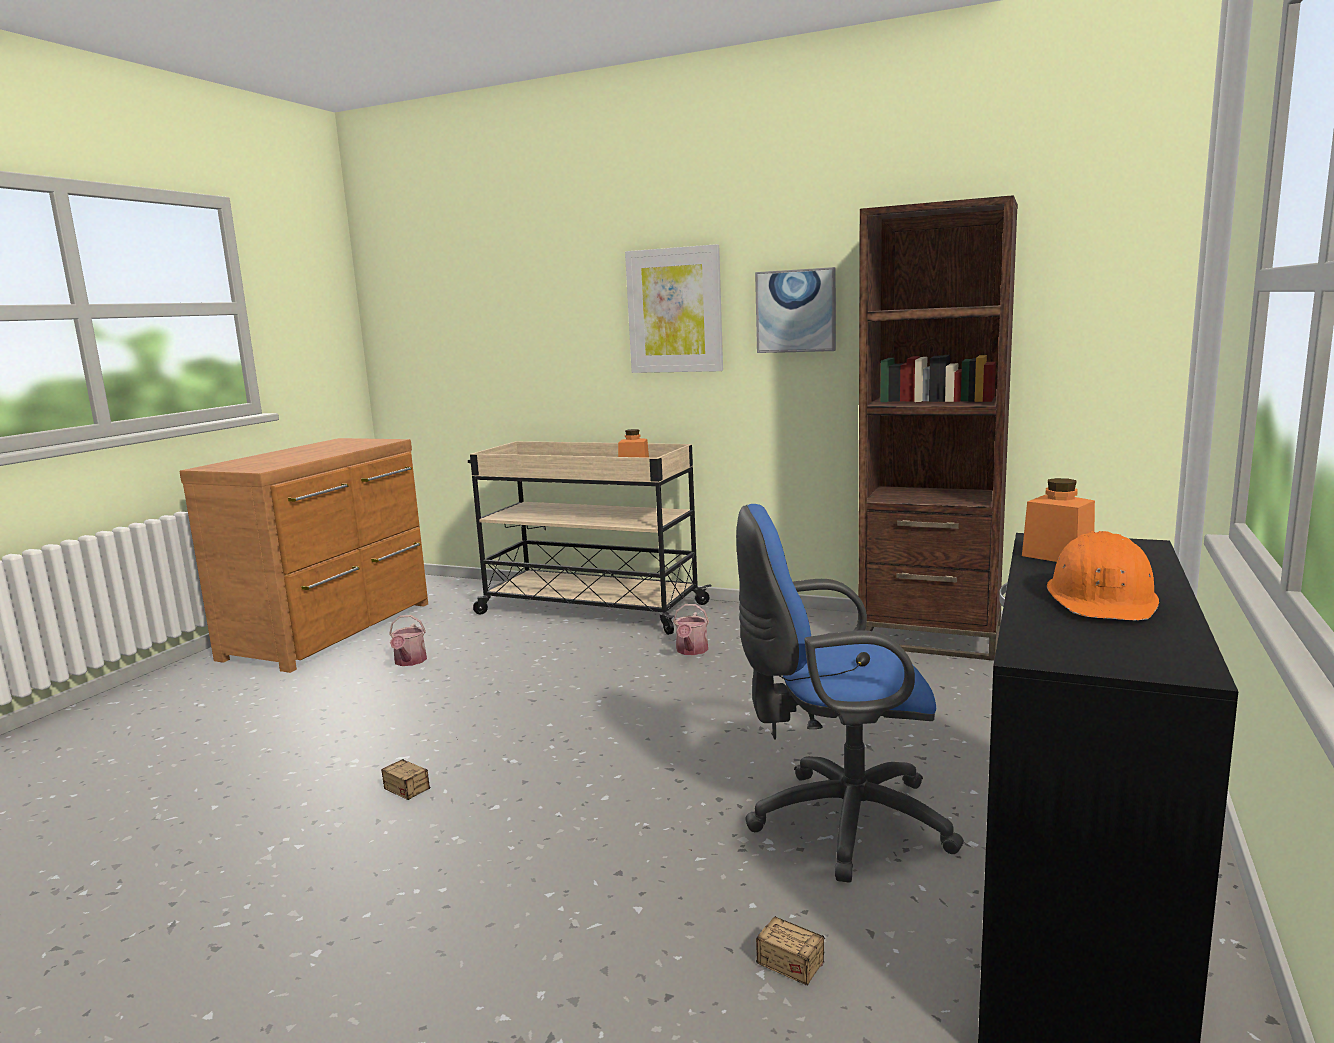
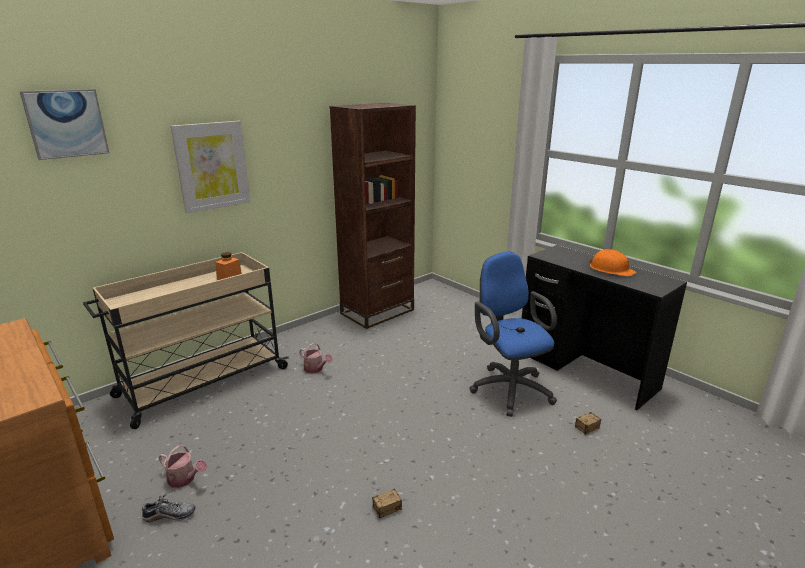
camera: 65 degrees left, 10 degrees up
blue office chair [736,504,964,882] -> blue office chair turned 135 degrees clockwise [469,252,557,417]
picture [755,267,836,353] -> picture moved to [20,89,110,160]
orange jar [1022,478,1095,562] -> none
none -> shoe [141,491,195,523]

